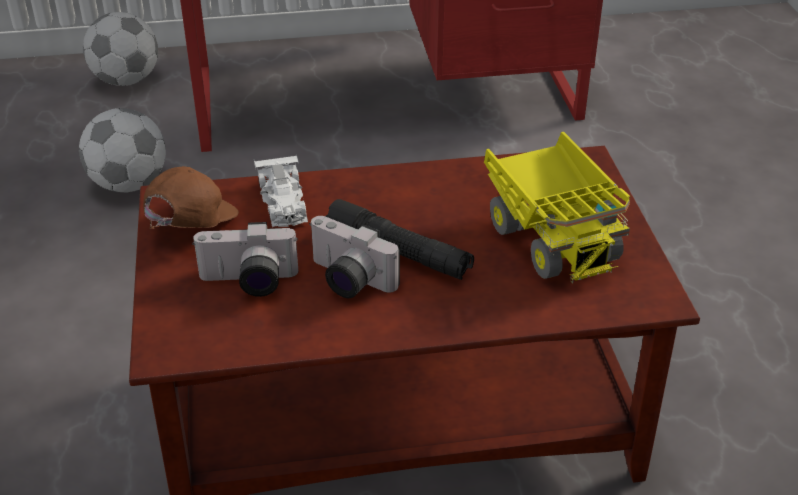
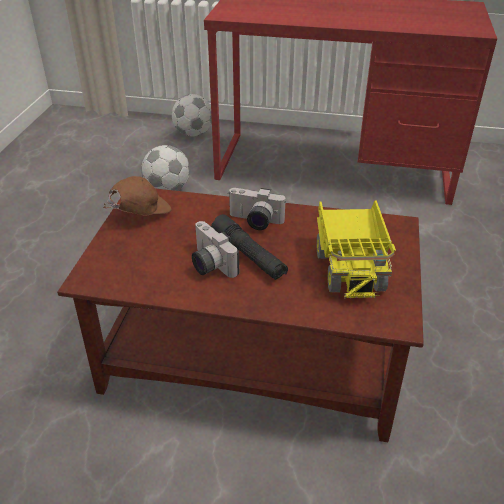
camera: 20 degrees right, 0 degrees up
camera [192,222,298,297] -> camera moved to [229,188,286,230]
white toy car [254,154,308,228] -> none

